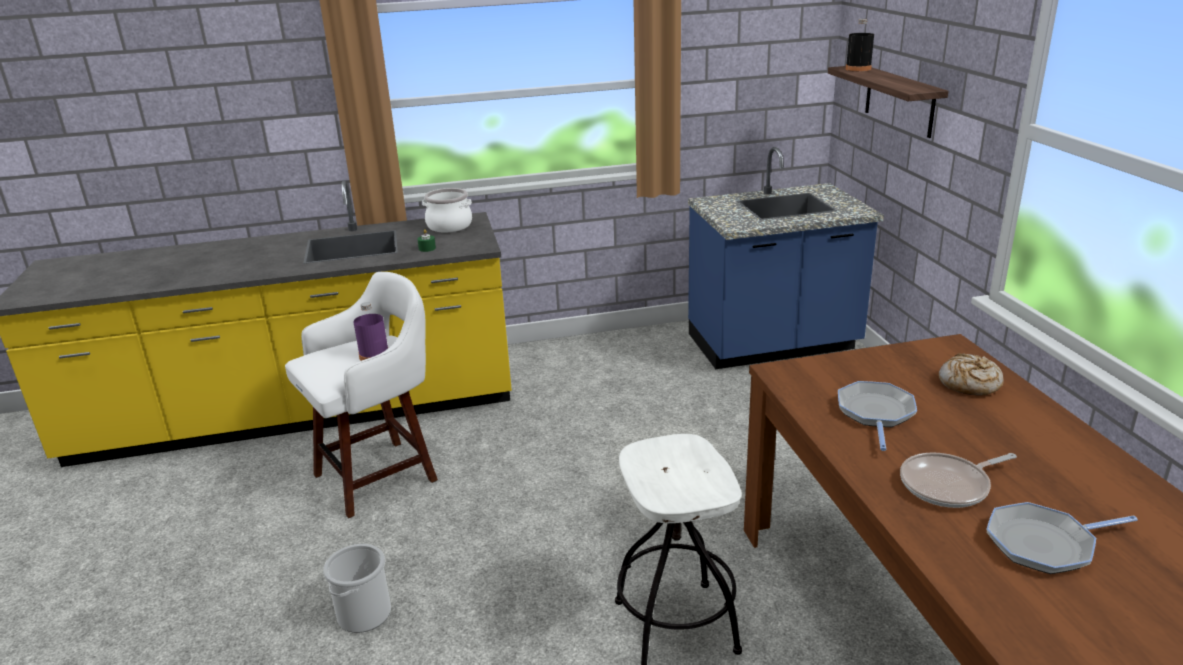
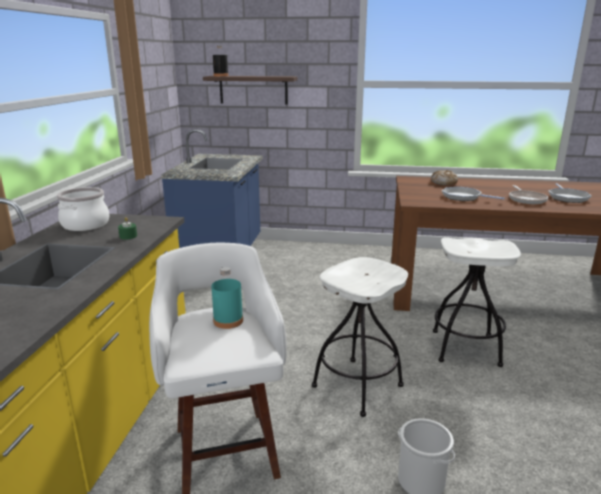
camera: 70 degrees left, 5 degrees down
purple bottle [353,302,388,361] -> turquoise bottle [211,267,243,329]
none -> white stool [312,257,408,417]

